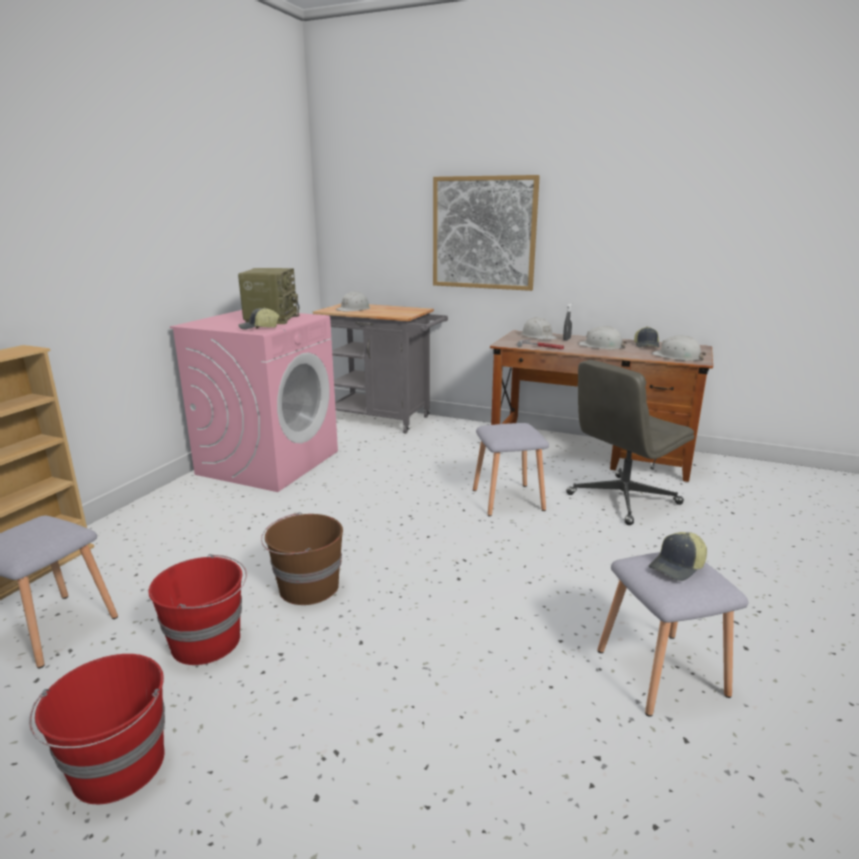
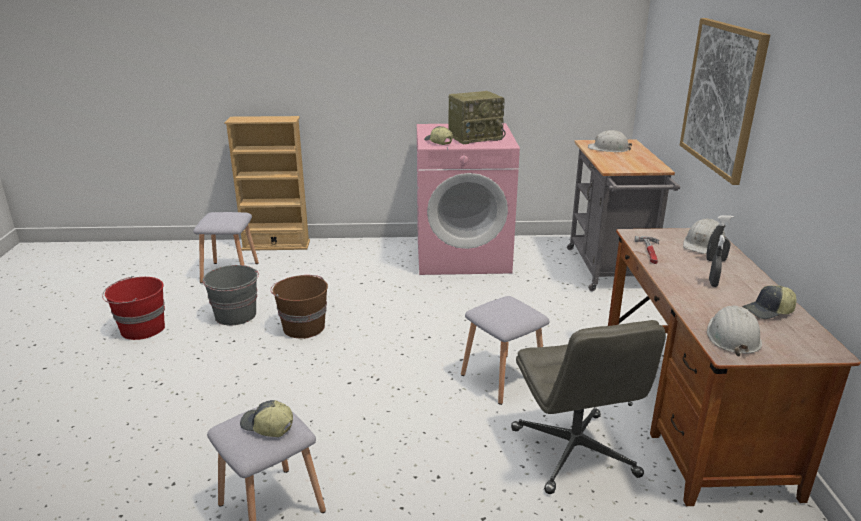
camera: 65 degrees right, 5 degrees up
red bucket [148,554,247,665] -> grey bucket [202,265,259,325]
grey office chair [566,360,694,525] -> grey office chair turned 135 degrees counterclockwise [511,320,666,494]
white hard hat [578,326,627,349] -> grey spray bottle [709,235,725,287]

